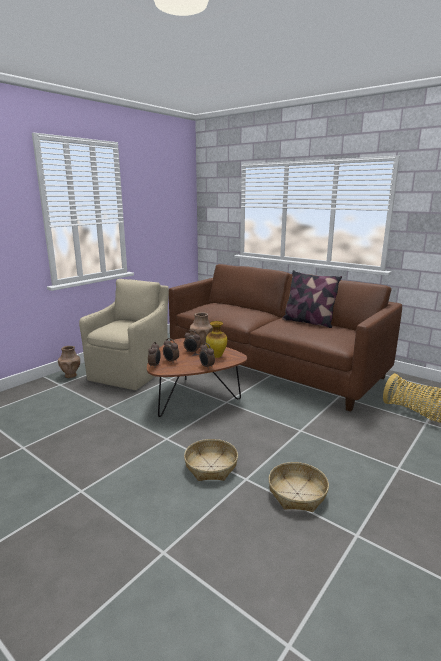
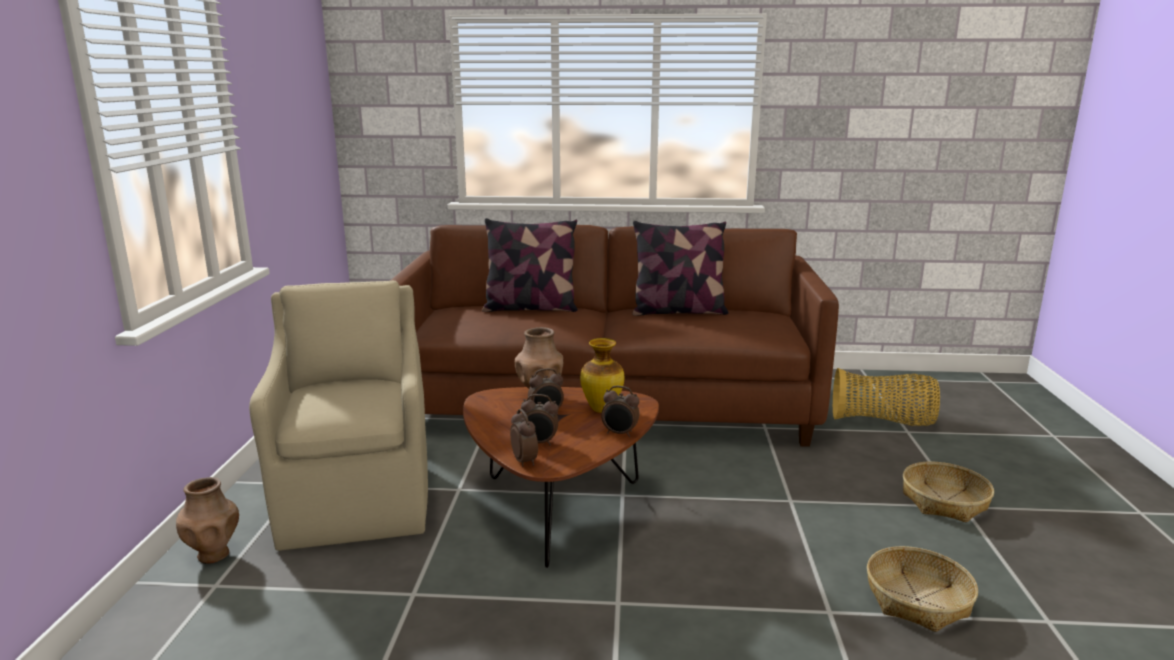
camera: 35 degrees left, 0 degrees up
basket [184,439,238,481] -> basket moved to [903,462,994,523]
none -> pillow [482,218,578,312]

